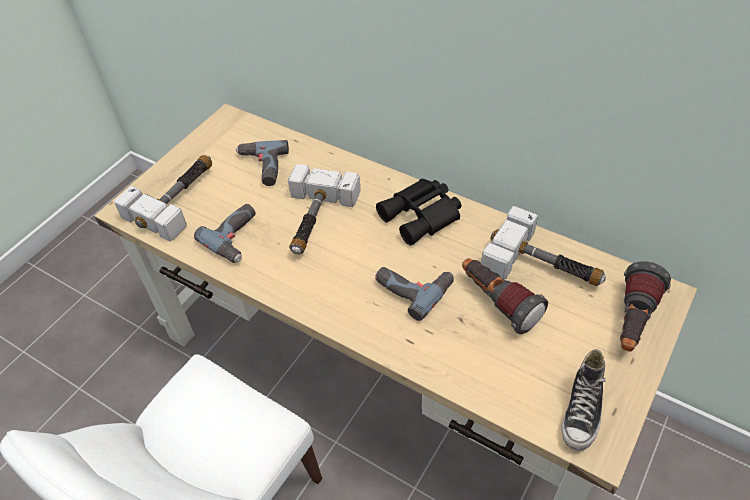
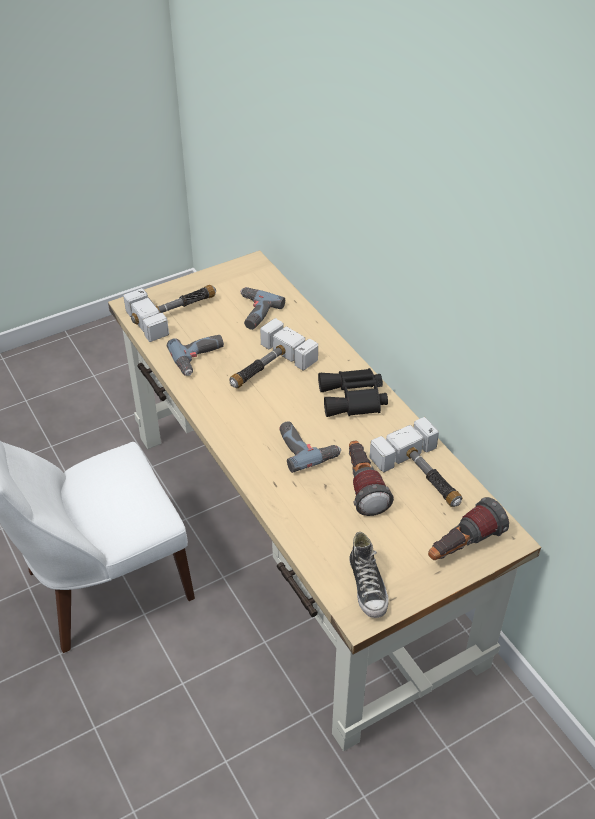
camera: 25 degrees right, 5 degrees down
shoe [561,349,606,451] -> shoe turned 60 degrees counterclockwise [349,532,389,618]

